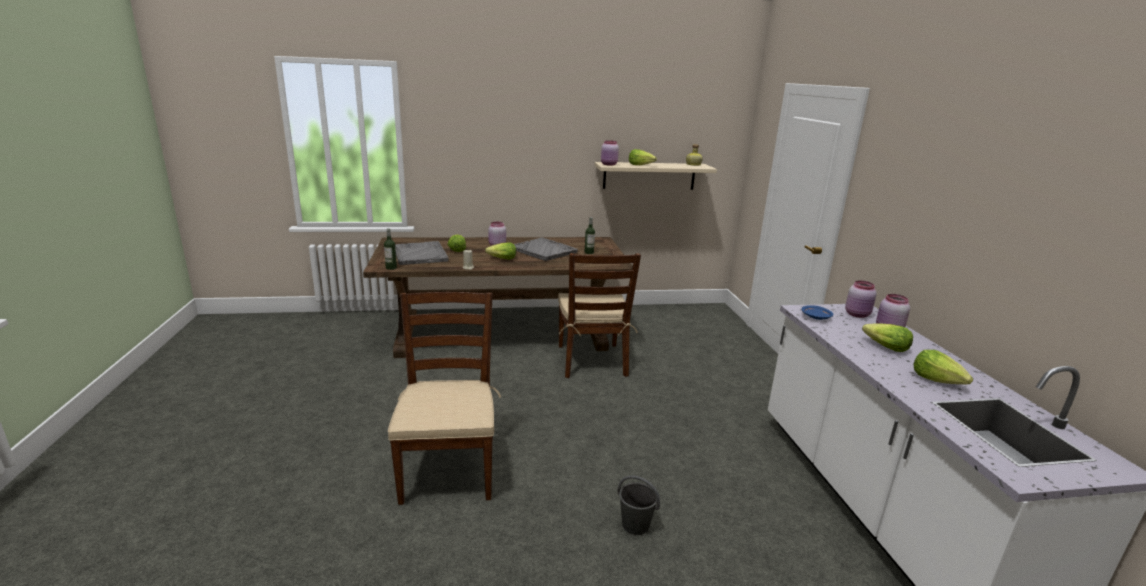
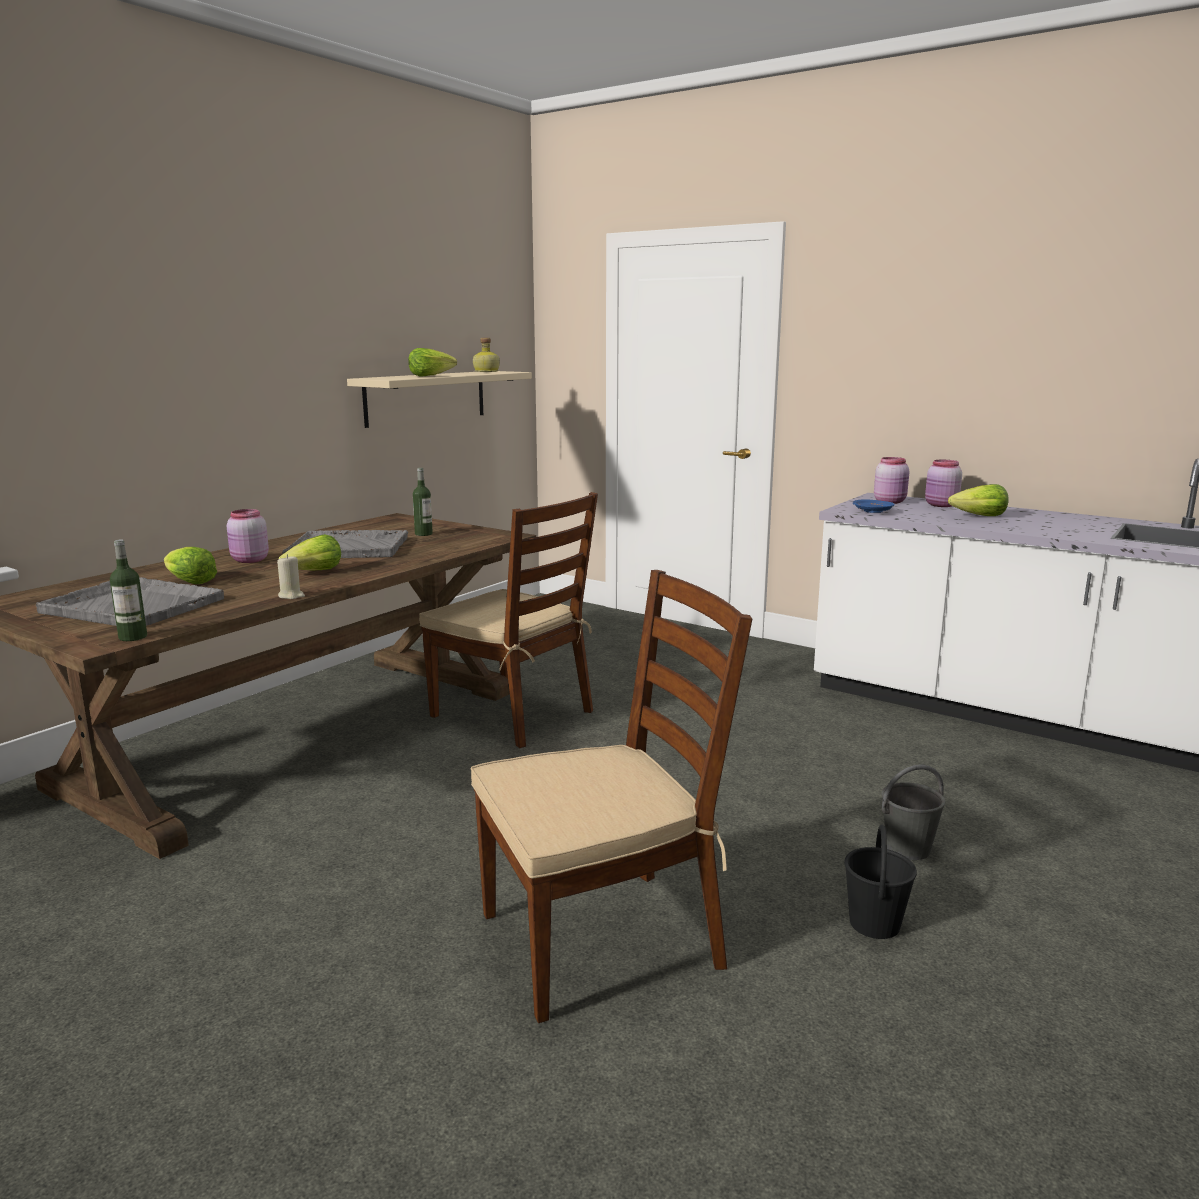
camera: 45 degrees left, 5 degrees down
brown chair [388,292,501,505] -> brown chair turned 120 degrees clockwise [470,570,752,1023]
pink jar [601,140,619,166] -> none
lettuce [914,350,973,384] -> none
none -> black bucket [844,825,917,939]

